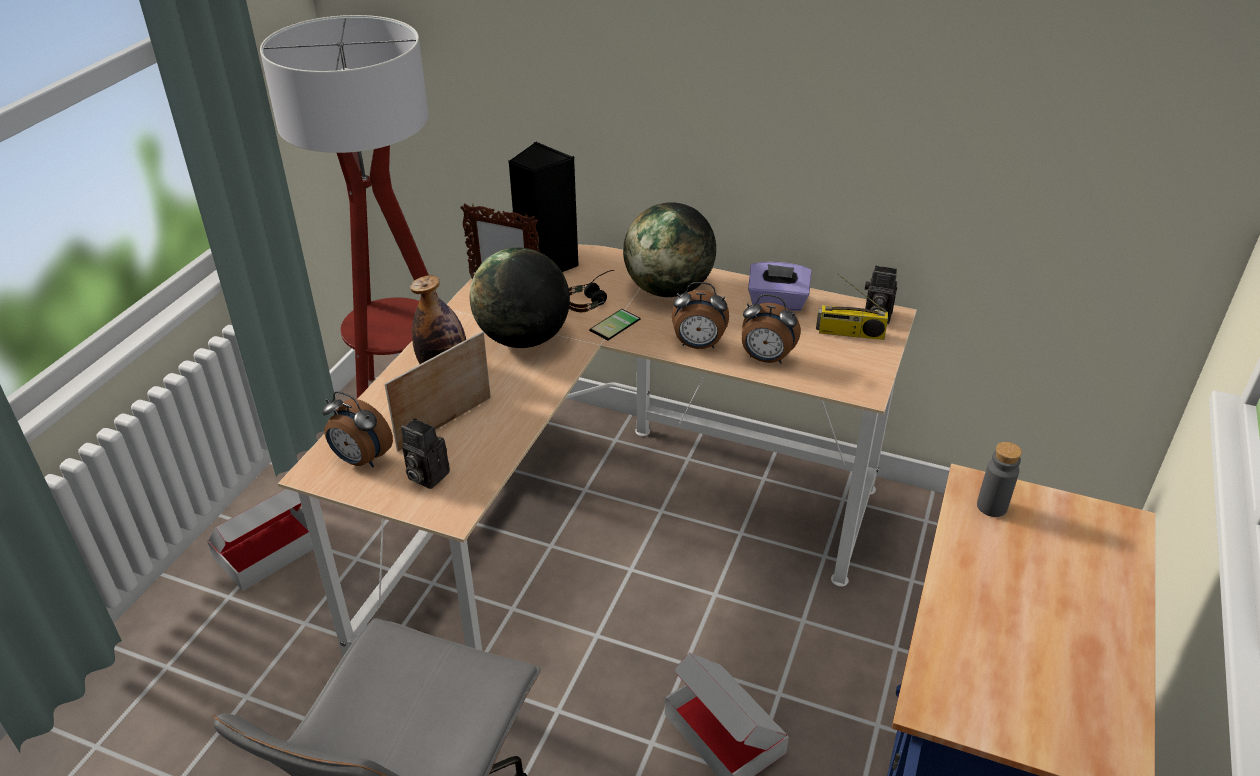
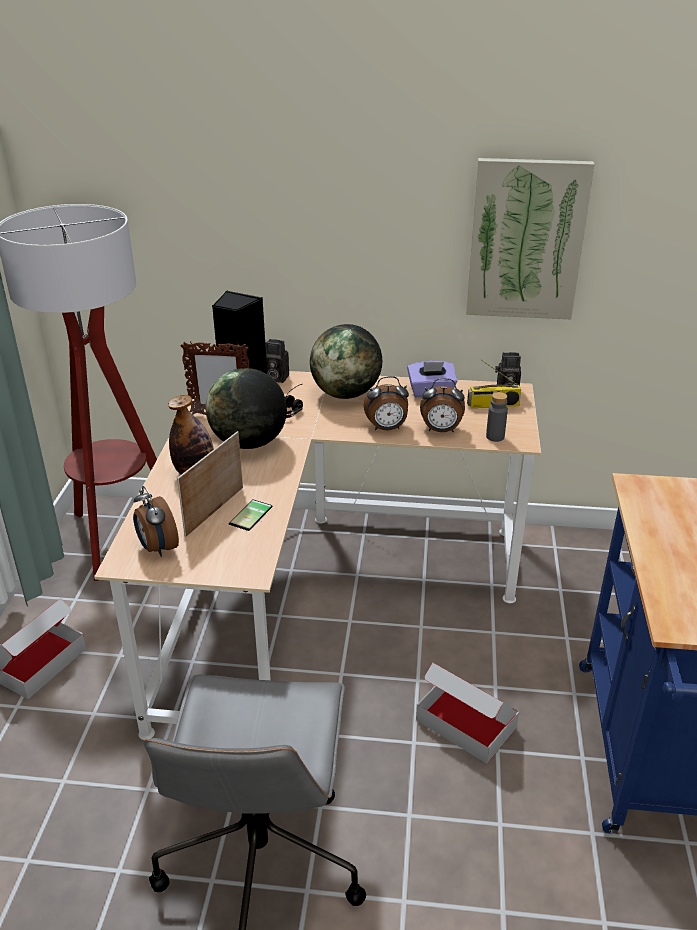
camera: 15 degrees left, 5 degrees down
alarm clock [322,391,393,467] -> alarm clock turned 45 degrees clockwise [133,486,179,557]
camera [401,418,450,489] -> camera moved to [265,339,289,383]
phone [589,309,640,340] -> phone moved to [229,499,273,531]
grey bottle [977,442,1022,517] -> grey bottle moved to [486,392,508,442]
none -> picture [466,158,595,319]

